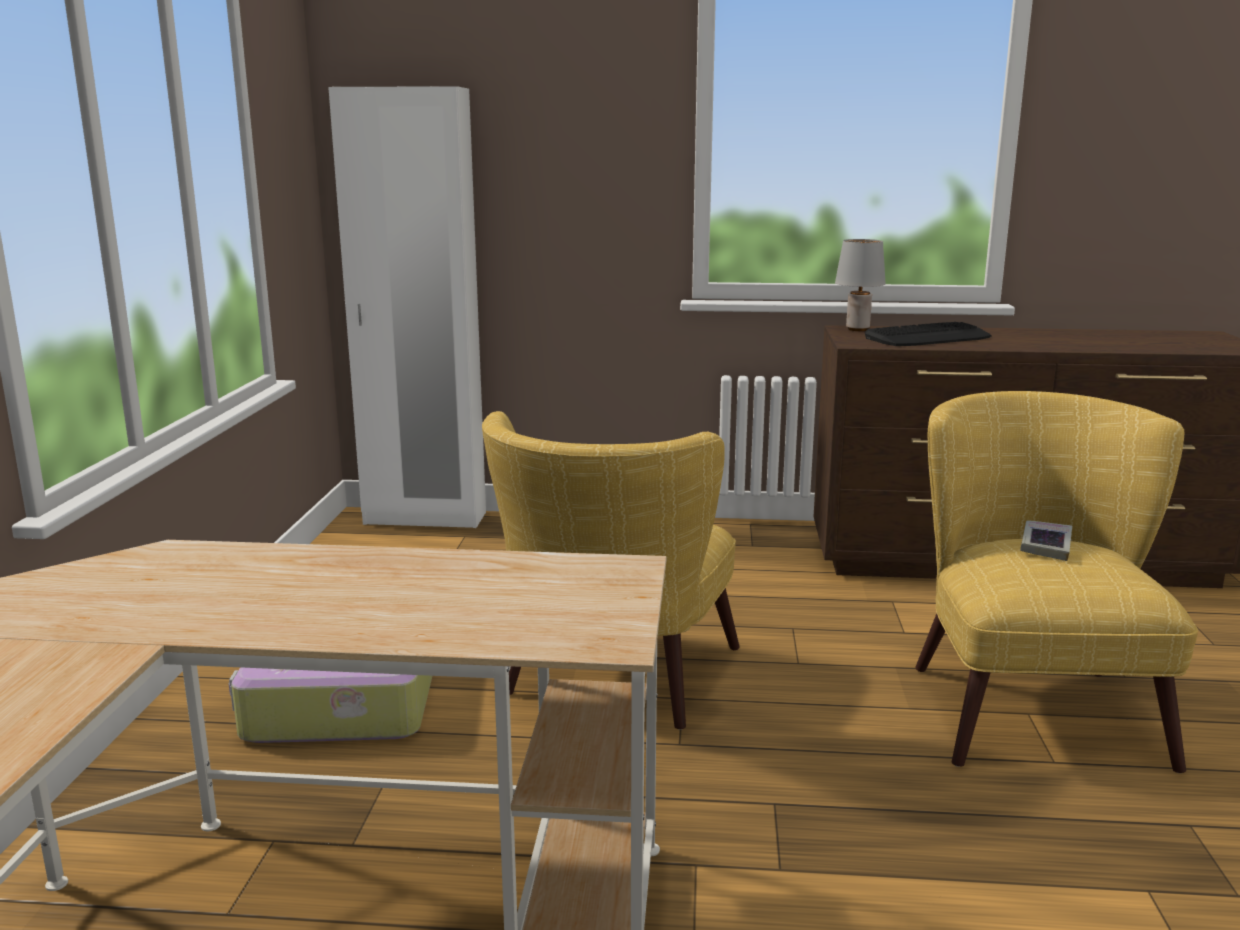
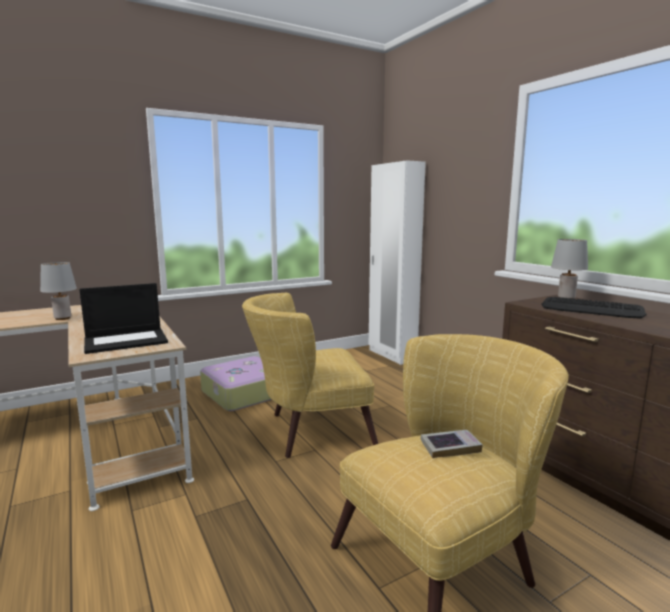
camera: 55 degrees right, 5 degrees down
none -> grey table lamp [40,262,77,320]
none -> laptop [79,283,168,354]

